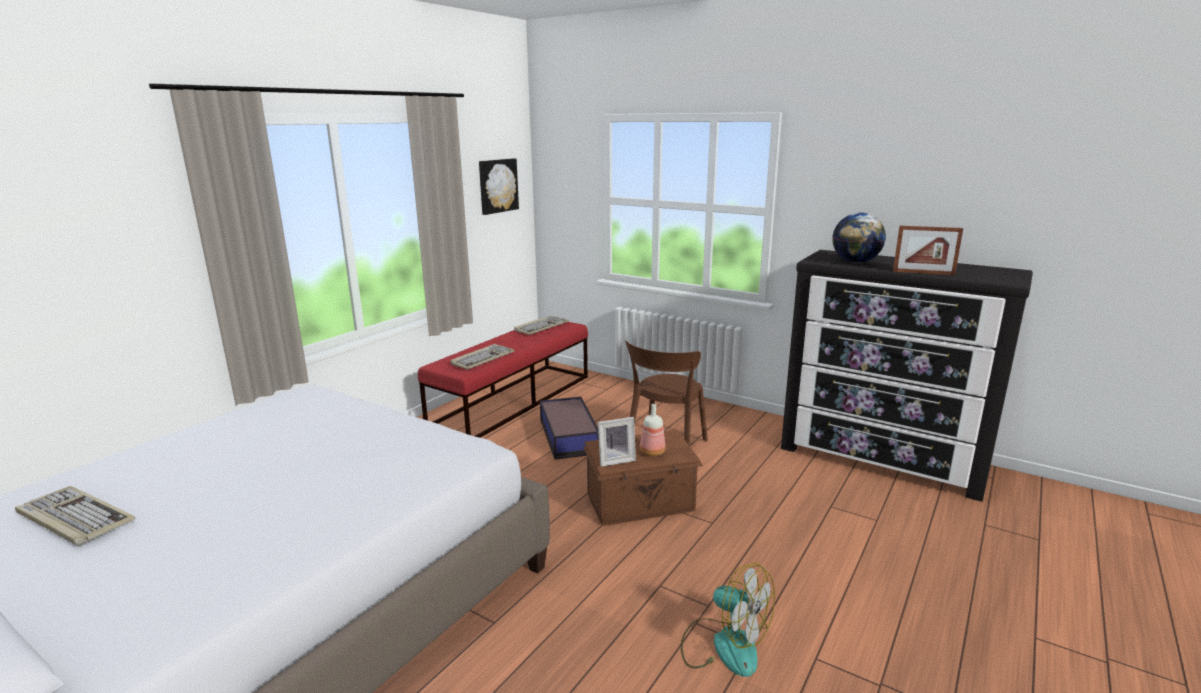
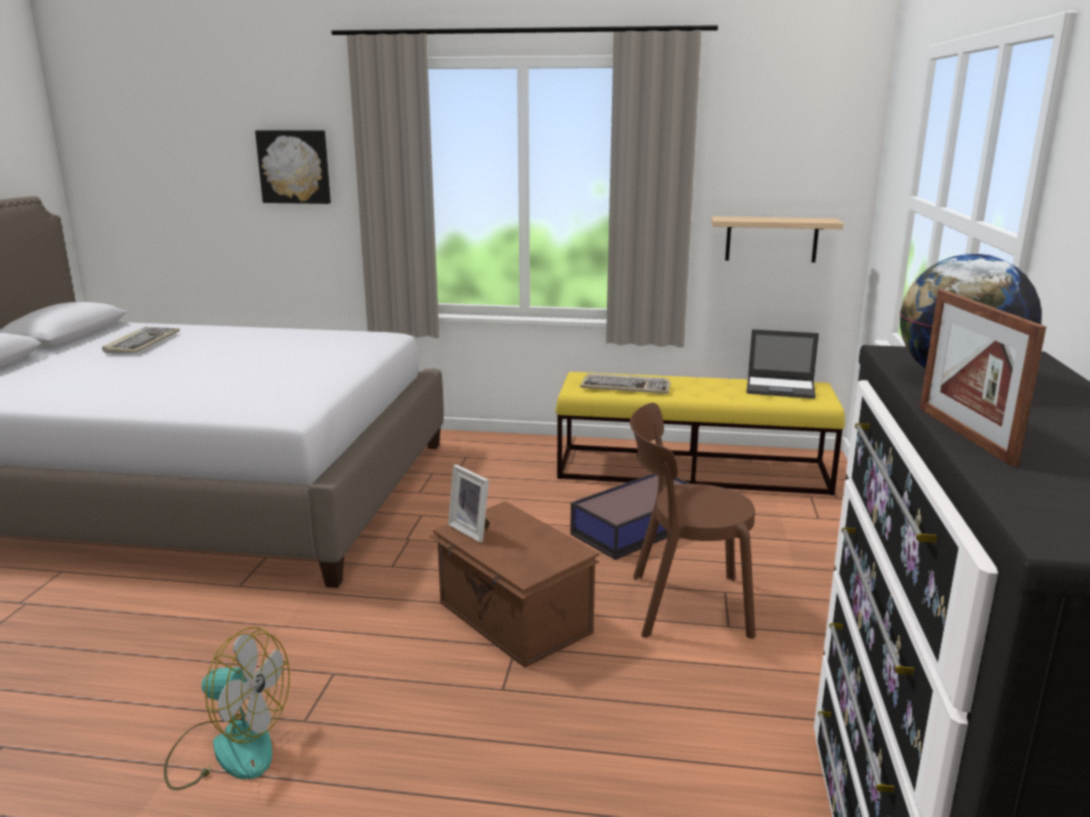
camera: 65 degrees right, 0 degrees up
red bench [418,322,588,438] -> yellow bench [555,372,845,495]
picture [479,158,519,215] -> picture moved to [255,130,331,204]
keyboard [514,315,569,335] -> laptop [746,329,819,399]
bottle [640,404,665,456] -> none
fan [681,563,775,677] -> fan turned 90 degrees counterclockwise [164,627,290,790]
none -> shelf [711,216,844,263]

